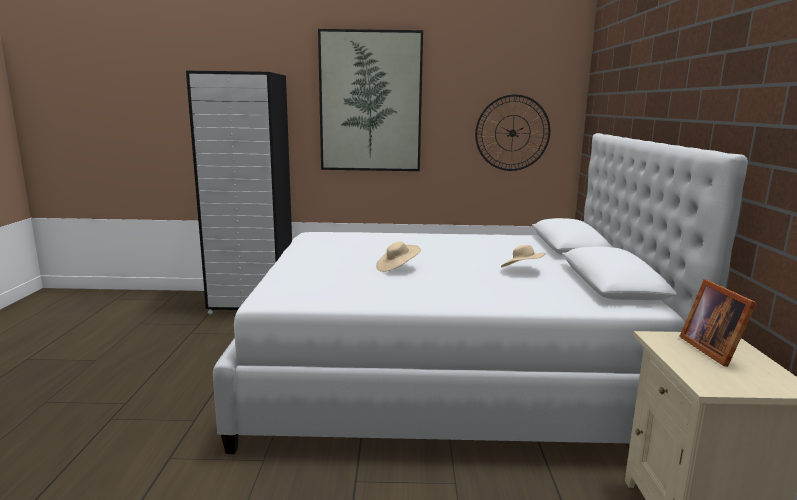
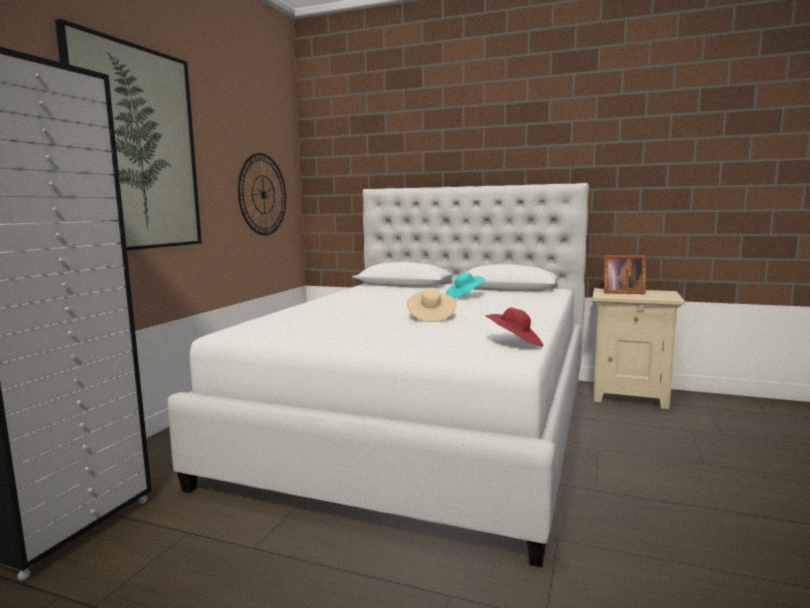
camera: 70 degrees left, 5 degrees down
beige hat [501,245,545,267] -> turquoise hat [446,273,485,298]
none -> red hat [485,307,544,347]

